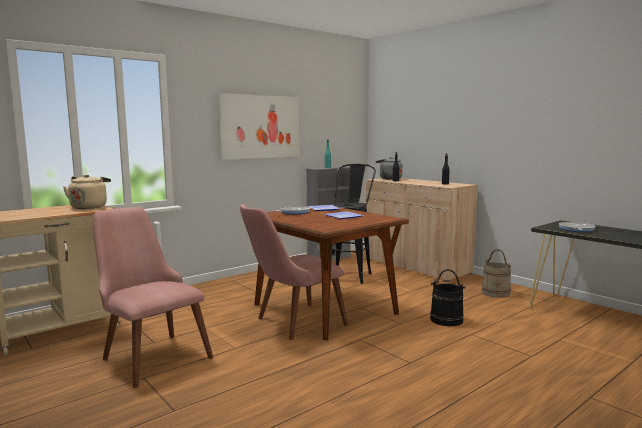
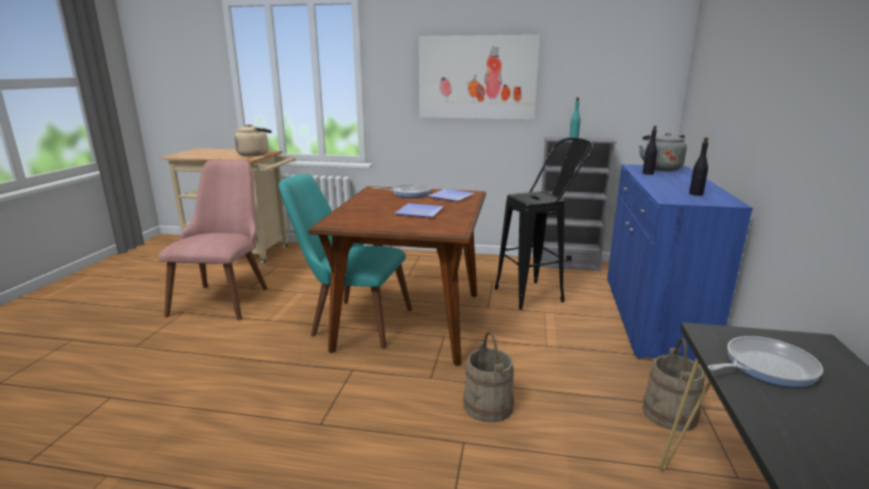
camera: 50 degrees right, 10 degrees up
pink chair [240,204,348,340] -> turquoise chair [279,174,412,349]
beige cabinet [365,178,478,282] -> blue cabinet [607,164,753,362]
black bucket [430,269,466,326] -> beige bucket [463,331,514,423]

